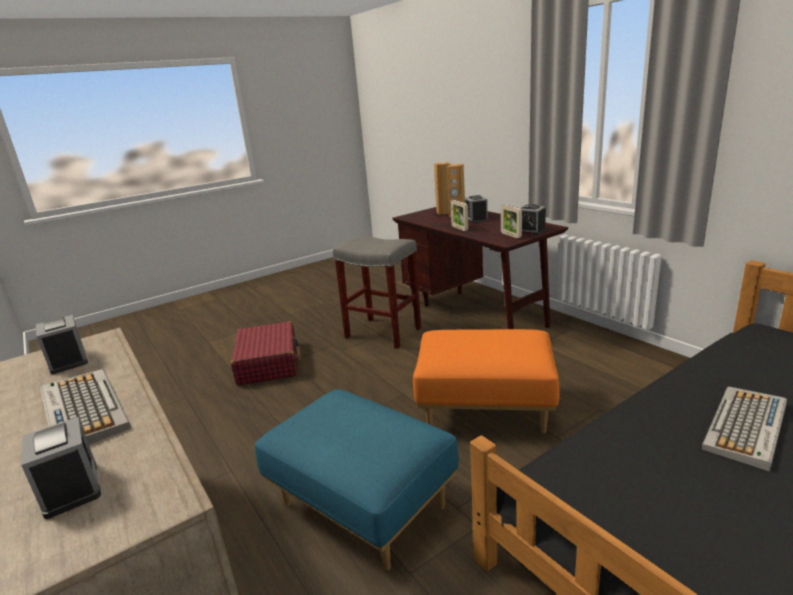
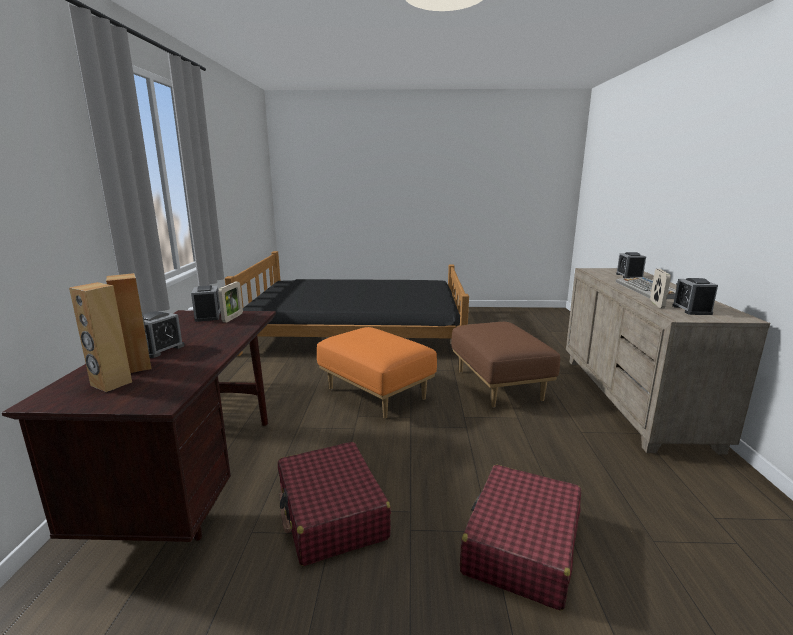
camera: 145 degrees left, 5 degrees down
blue ottoman [255,389,459,571] -> brown ottoman [451,322,560,408]
grey stool [333,235,421,349] -> red suitcase [278,442,391,566]
picture frame [451,200,468,231] -> picture frame moved to [650,269,671,309]
keyboard [702,387,787,471] -> none

